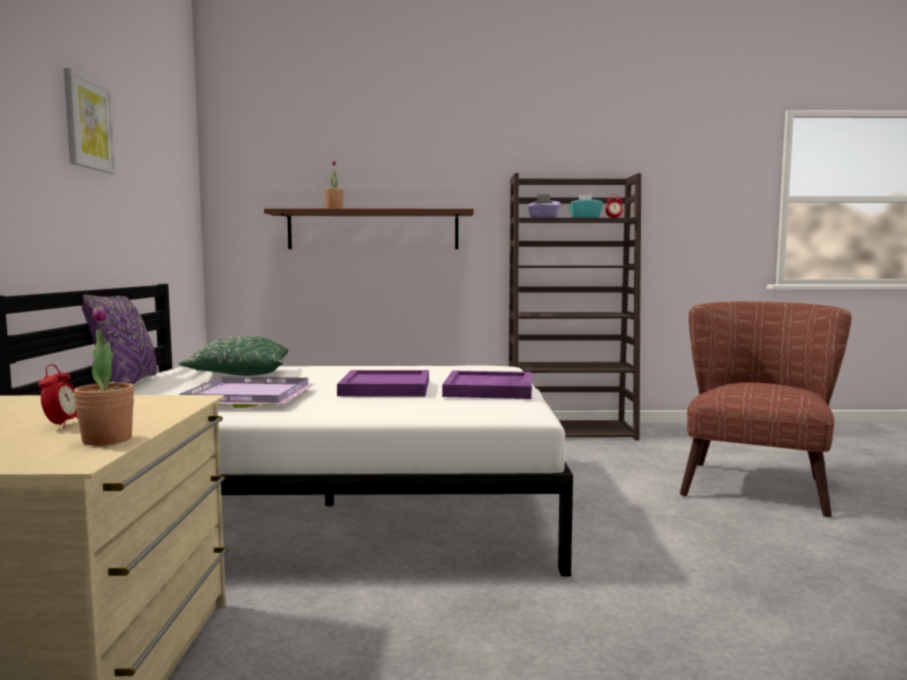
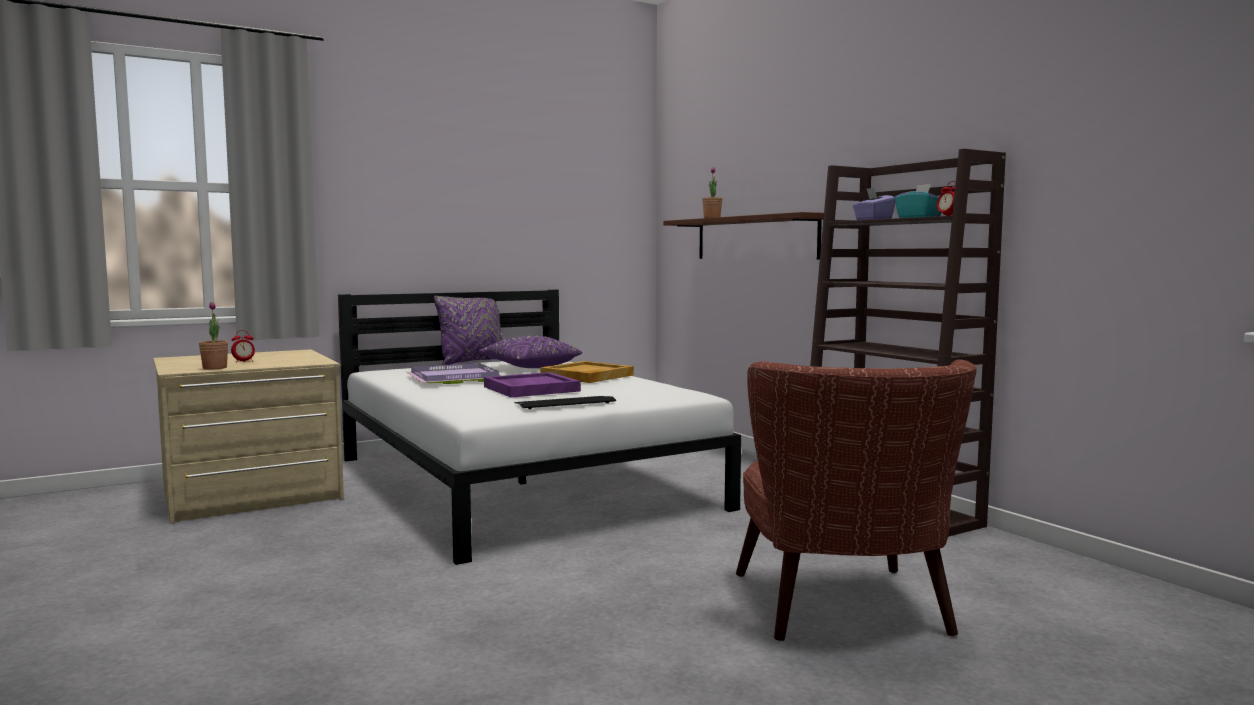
camera: 60 degrees right, 0 degrees up
picture [64,68,116,174] -> none
green pillow [179,336,288,376] -> purple pillow [479,336,582,368]
purple tray [442,370,532,399] -> keyboard [514,396,616,409]
brown armchair [680,301,852,518] -> brown armchair turned 90 degrees clockwise [736,359,977,641]
none -> beige tray [540,361,634,383]

